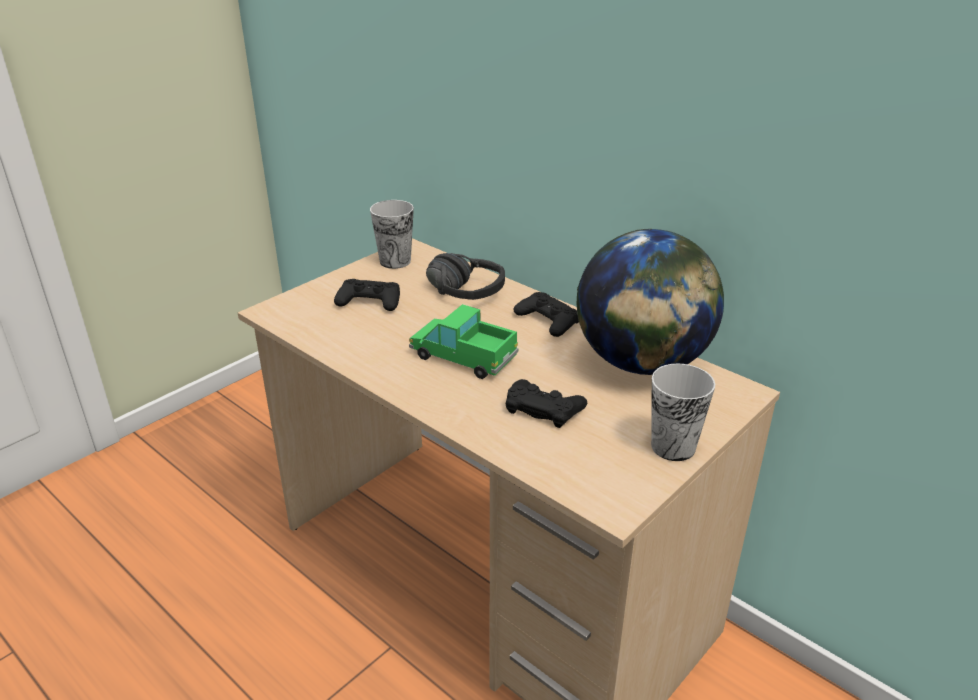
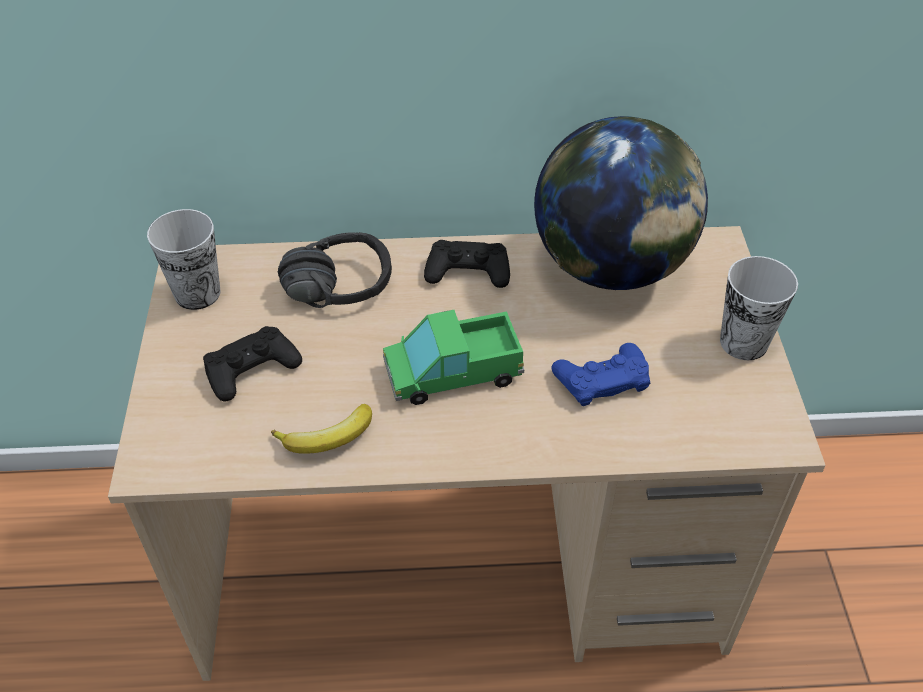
camera: 45 degrees left, 15 degrees up
black game controller [505,379,587,428] -> blue game controller [552,343,651,406]
none -> banana [271,404,372,454]

